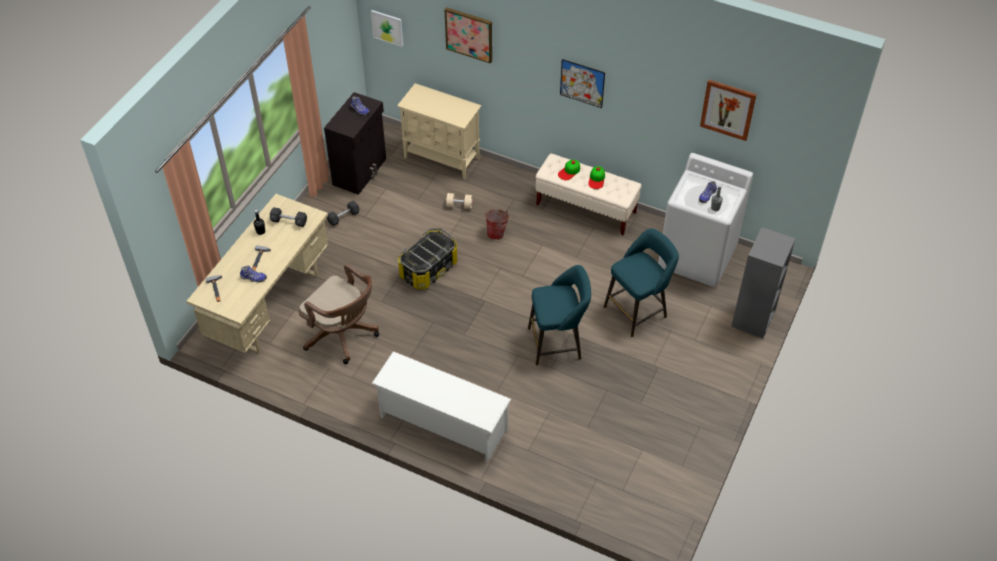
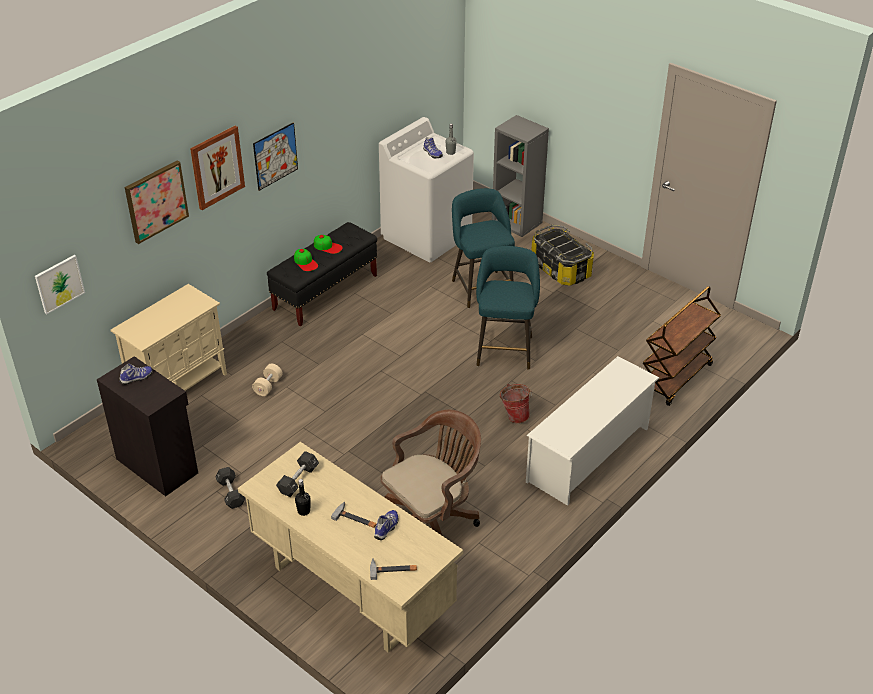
camera: 75 degrees left, 10 degrees down
storage box [398,228,458,289] -> storage box moved to [531,225,594,286]
bucket [485,209,510,240] -> bucket moved to [500,384,532,423]
beige bench [535,153,642,235] -> black bench [267,222,377,327]
picture [700,80,757,141] -> picture moved to [190,126,245,210]
none -> brown cart [643,286,721,406]

